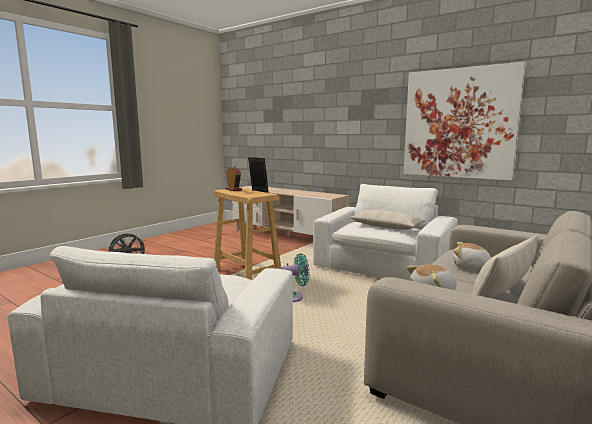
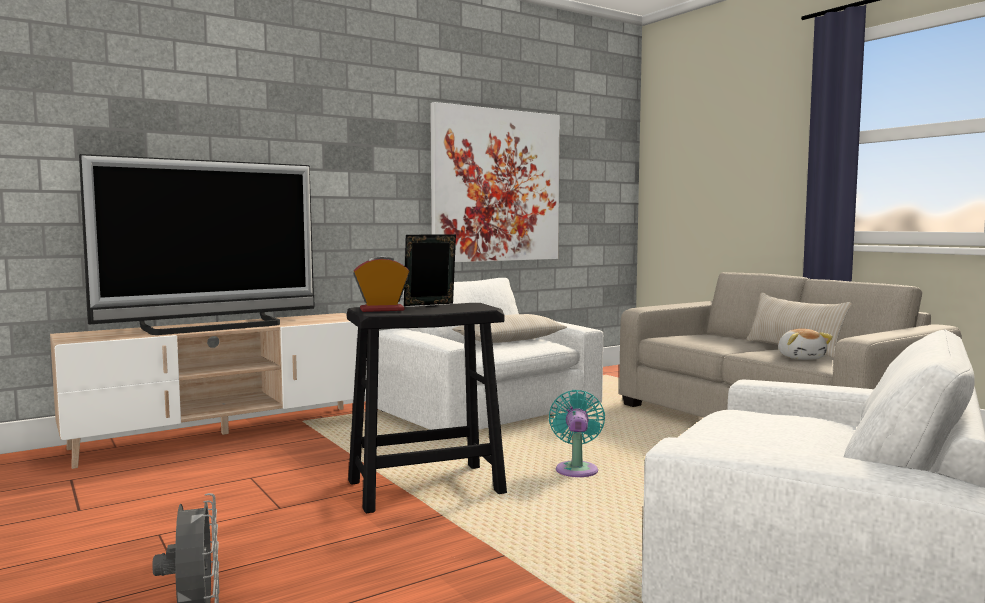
camera: 70 degrees left, 5 degrees down
beige stool [213,188,281,280] -> black stool [347,303,507,513]
plush toy [453,242,491,270] -> none
none -> television [79,154,314,335]

